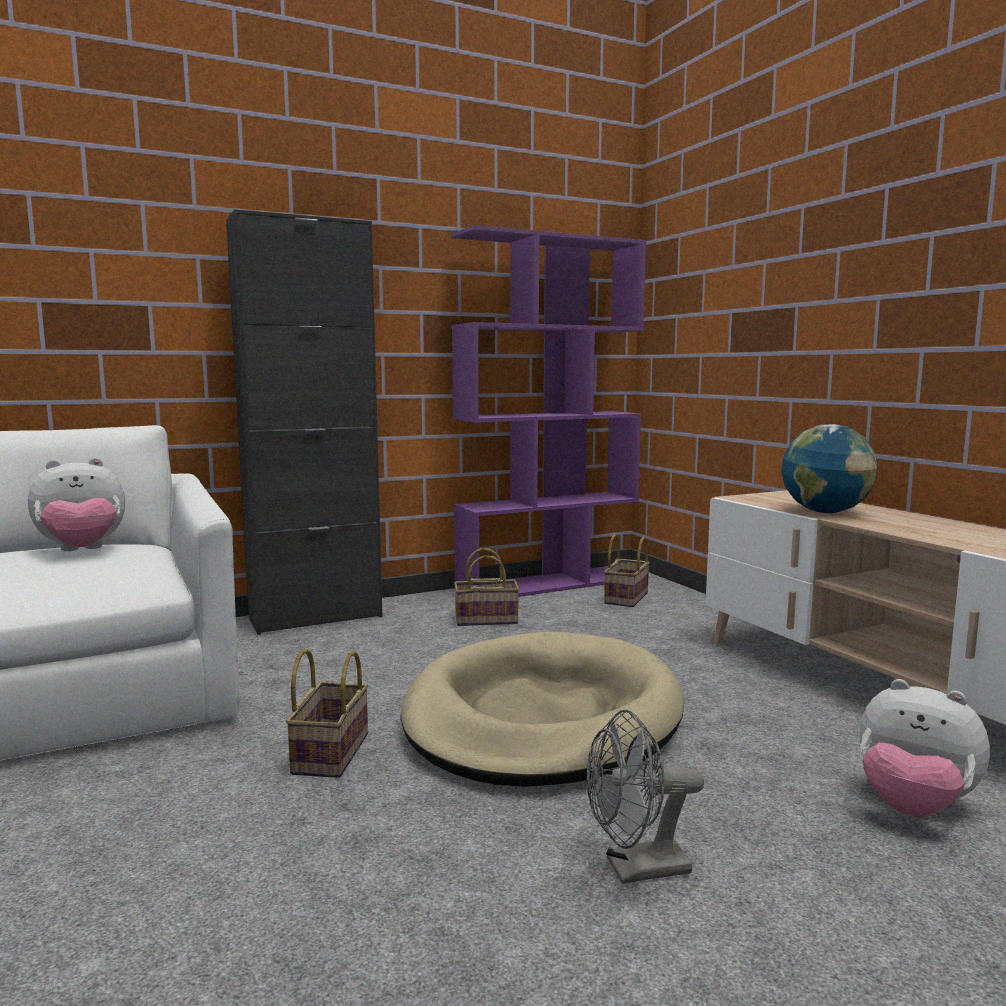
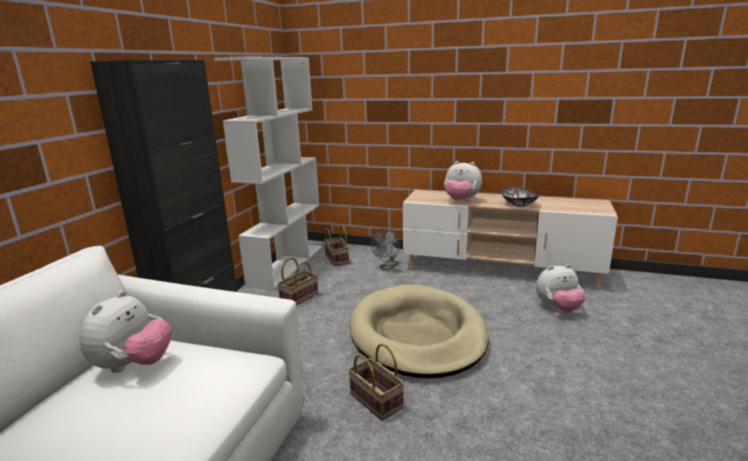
camera: 45 degrees left, 10 degrees up
purple bookcase [451,225,646,597] -> white bookcase [214,56,322,290]
grey fan [587,710,704,884] -> grey fan moved to [370,228,400,271]
globe [781,424,878,513] -> plush toy [444,161,482,201]
none -> bowl [501,187,539,207]

